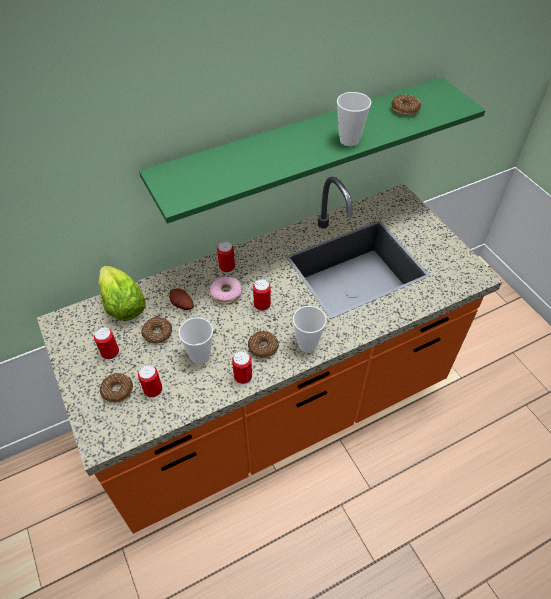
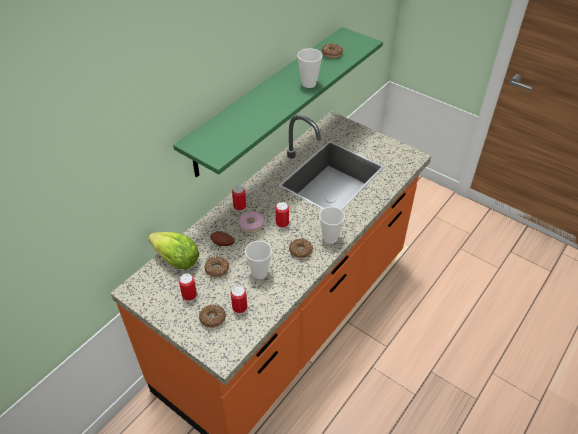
camera: 25 degrees left, 5 degrees down
can [232,351,252,385] -> none

